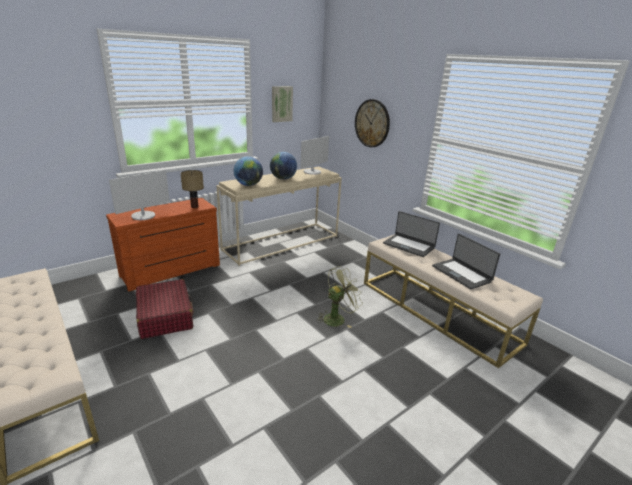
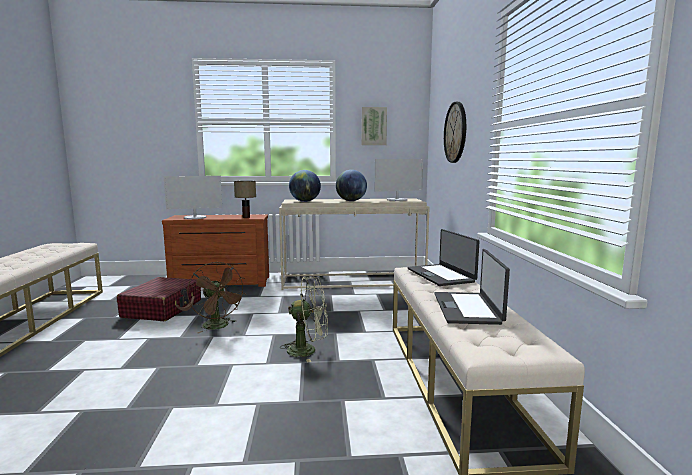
camera: 35 degrees right, 15 degrees down
none -> brown fan [187,262,246,333]

